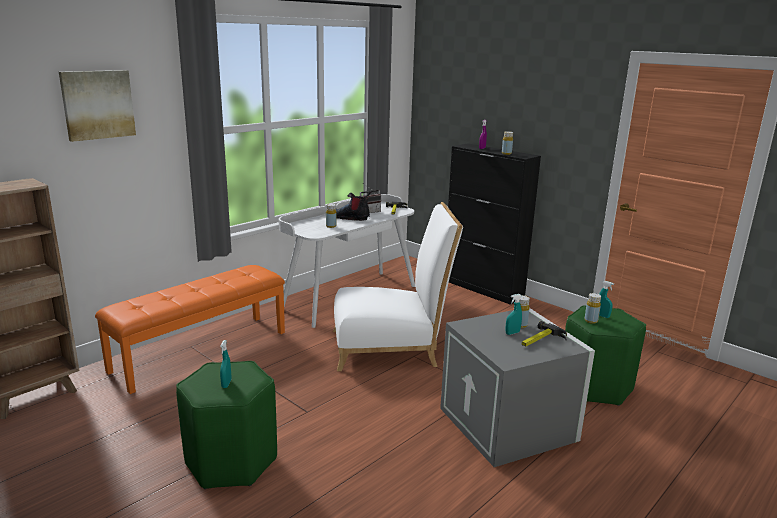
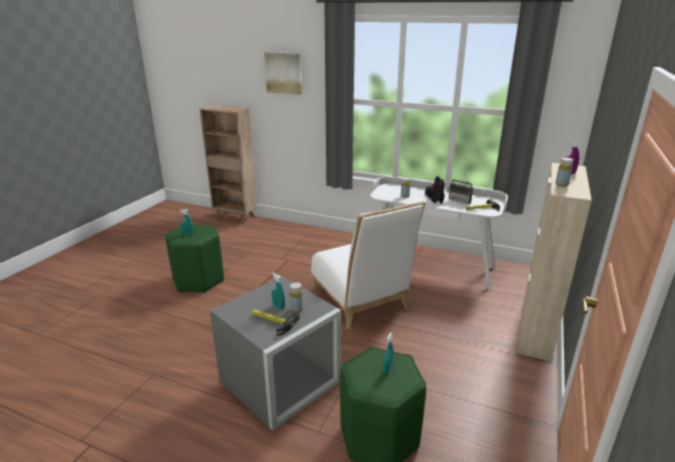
camera: 70 degrees right, 5 degrees up
orange bench [95,265,285,394] -> none
black cabinet [448,143,541,305] -> beige cabinet [518,163,592,362]
yellow bottle [585,293,601,324] -> none

